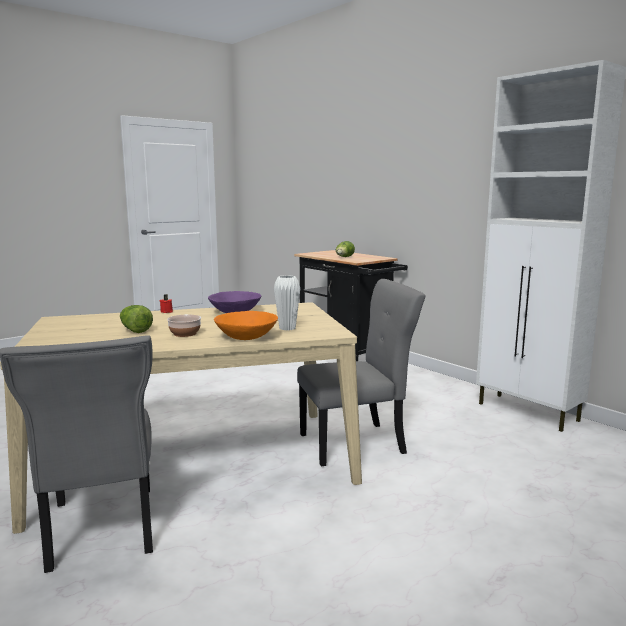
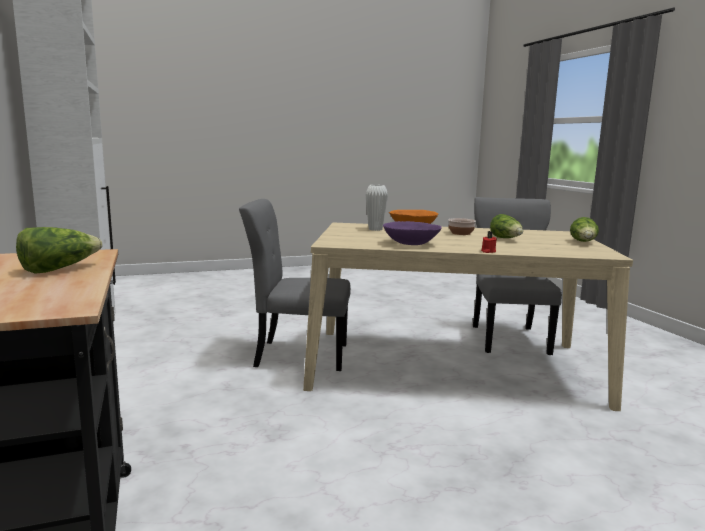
camera: 160 degrees left, 0 degrees up
none -> lettuce [570,217,599,242]

